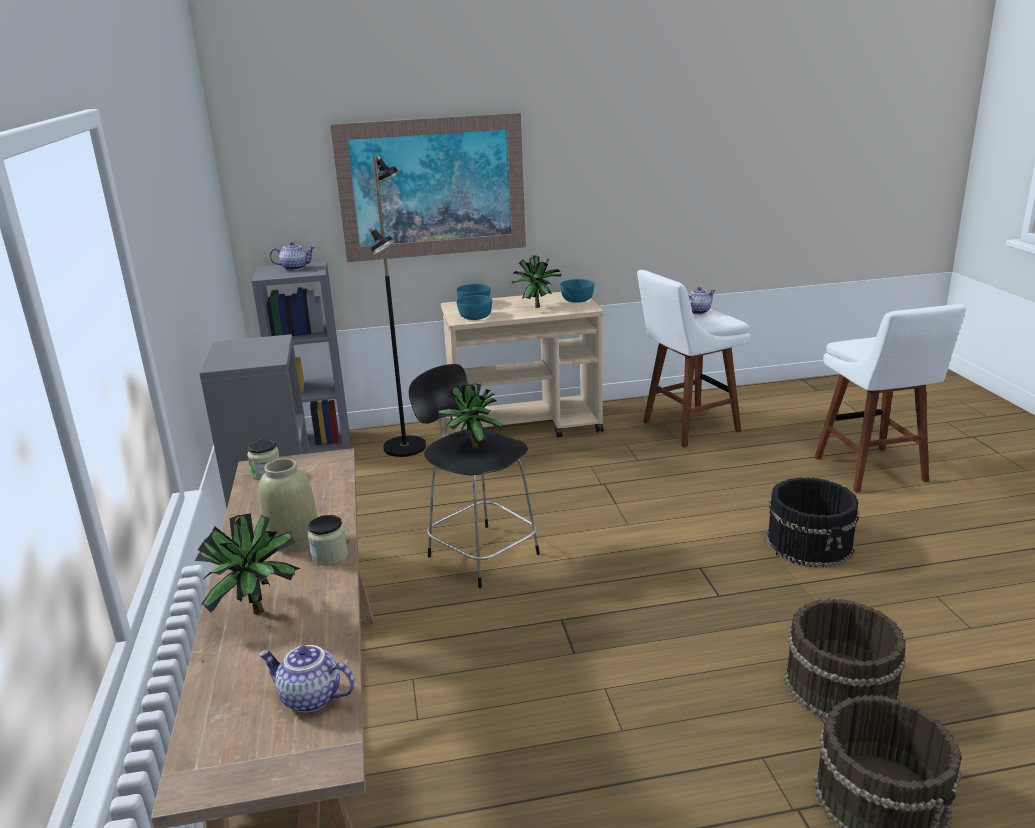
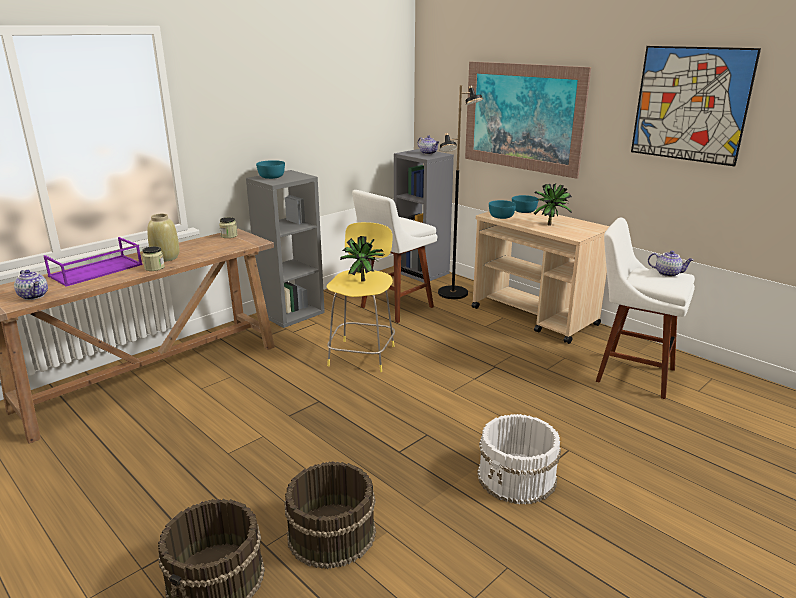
camera: 55 degrees right, 0 degrees up
potted plant [195,513,301,615] -> purple tray [44,237,143,287]
teapot [258,645,355,713] -> teapot turned 150 degrees clockwise [14,270,48,300]
black stool [409,364,540,588] -> yellow stool [327,222,395,372]
turquoise bowl [560,279,594,303] -> turquoise bowl moved to [256,160,285,179]
black bucket [766,477,859,568] -> white bucket [477,414,561,504]
white stool [814,304,966,493] -> white stool moved to [352,190,438,323]
none -> picture [631,46,761,167]

